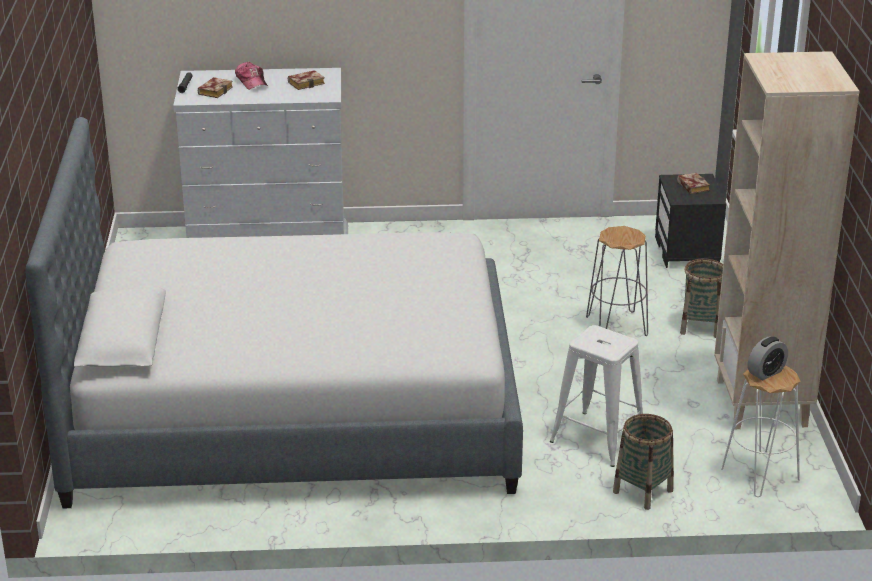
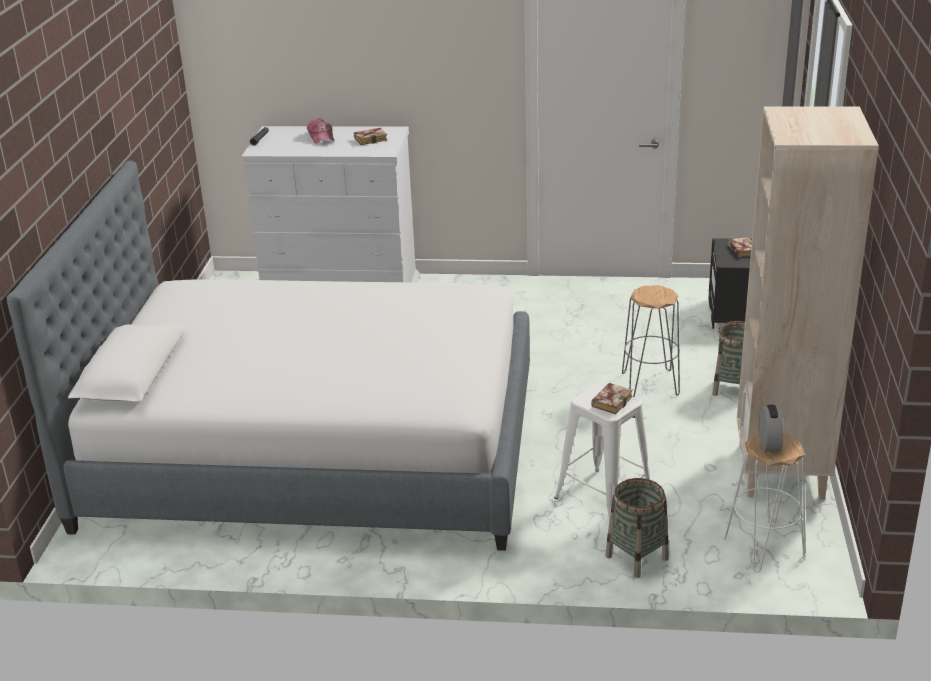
camera: 10 degrees right, 0 degrees up
book [198,77,233,98] -> book moved to [591,383,633,414]
alarm clock [748,337,788,380] -> alarm clock turned 60 degrees counterclockwise [759,405,783,452]

